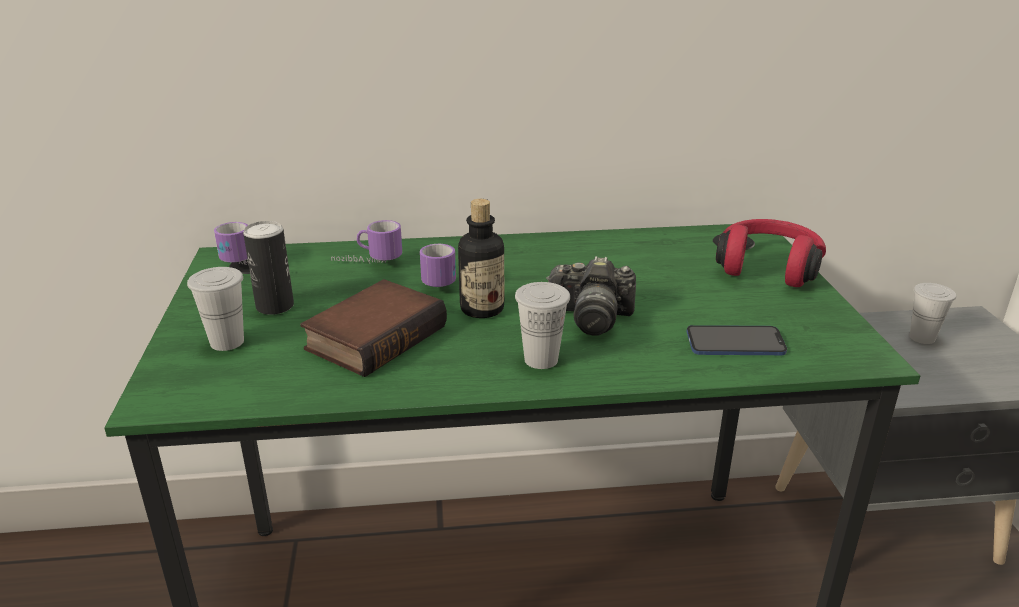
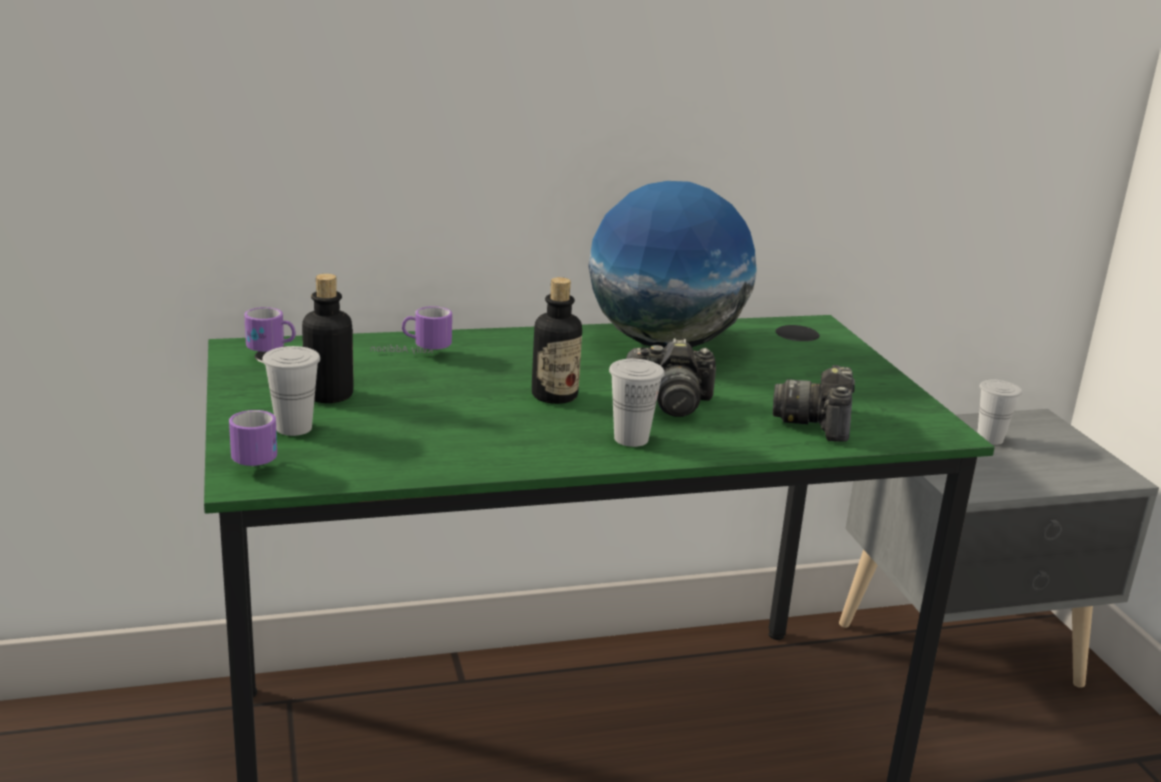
camera: 10 degrees left, 5 degrees down
can [243,221,294,315] -> bottle [302,274,354,403]
book [300,279,447,377] -> none
mug [420,244,456,288] -> mug moved to [229,410,277,467]
phone [687,325,787,355] -> camera [773,365,855,442]
red headphones [716,219,826,287] -> none
none -> globe [588,181,757,348]

